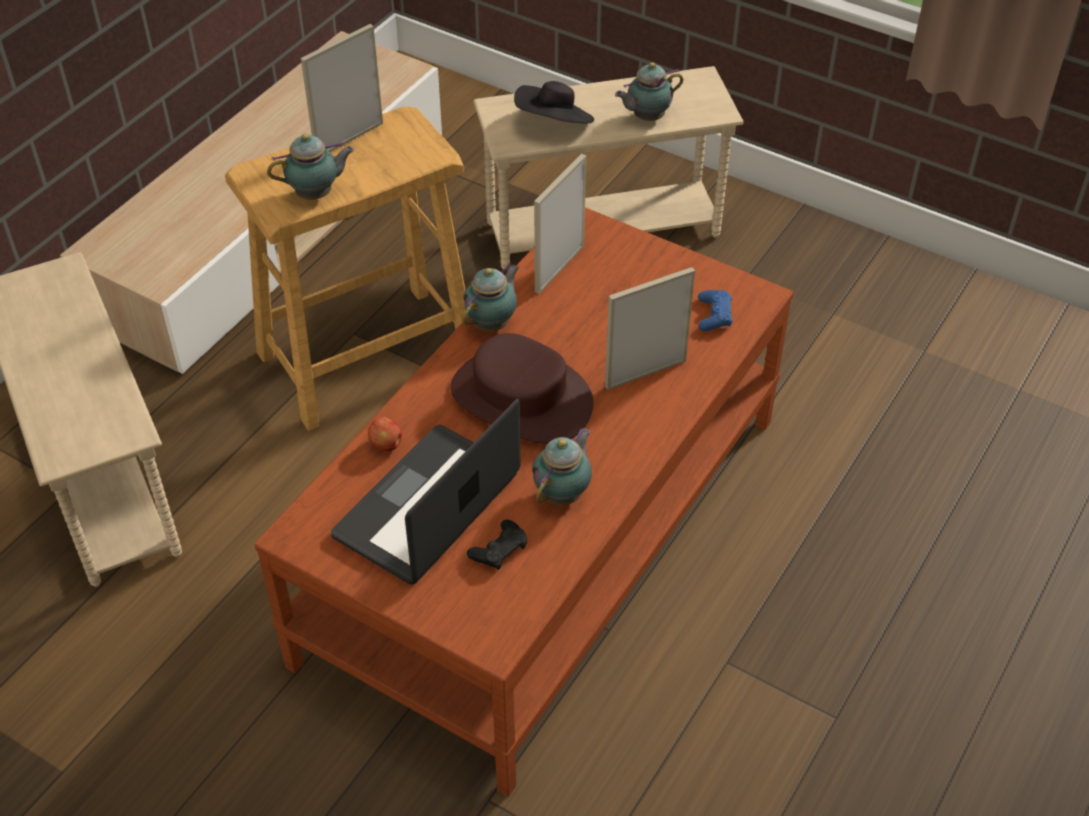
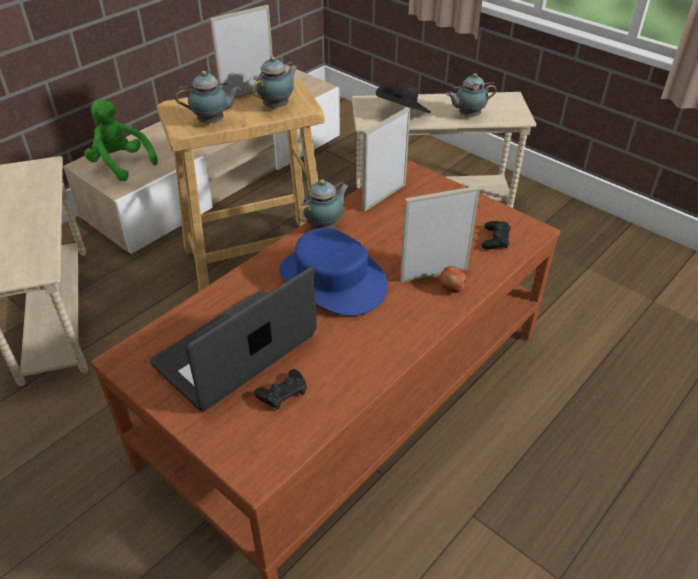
camera: 10 degrees right, 5 degrees down
apple [368,417,402,451] -> apple moved to [440,266,466,293]
brown hat [450,333,593,444] -> blue hat [279,228,388,316]
teapot [532,428,592,505] -> teapot moved to [251,56,297,109]
blue game controller [698,290,733,331] -> black game controller [482,221,511,250]
none -> green plush toy [84,99,158,181]

